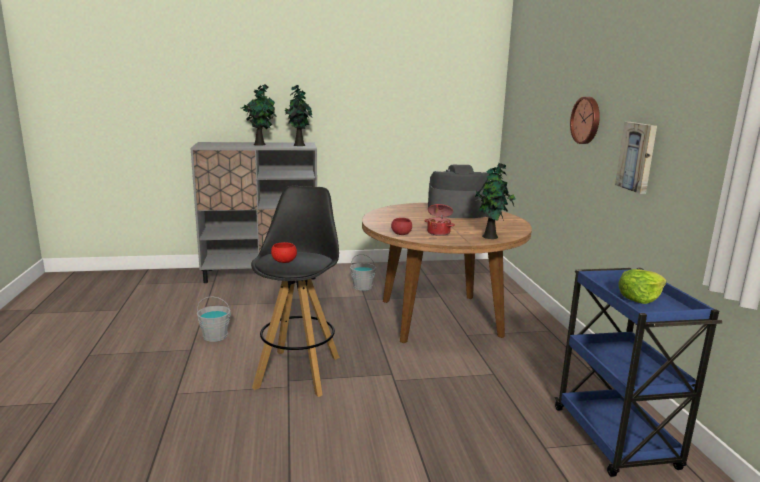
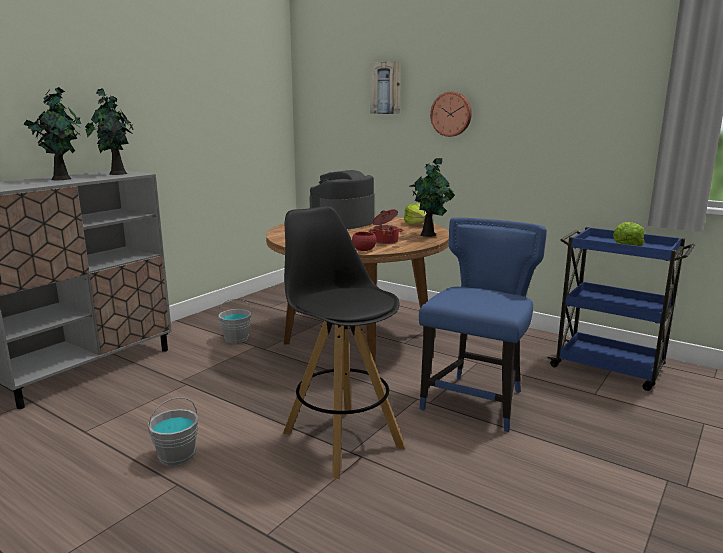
camera: 45 degrees left, 0 degrees up
red bowl [271,242,297,263] -> none
picture [615,122,657,194] -> picture moved to [370,61,401,114]
none -> lettuce [404,203,426,225]
none -> blue chair [419,218,547,432]

